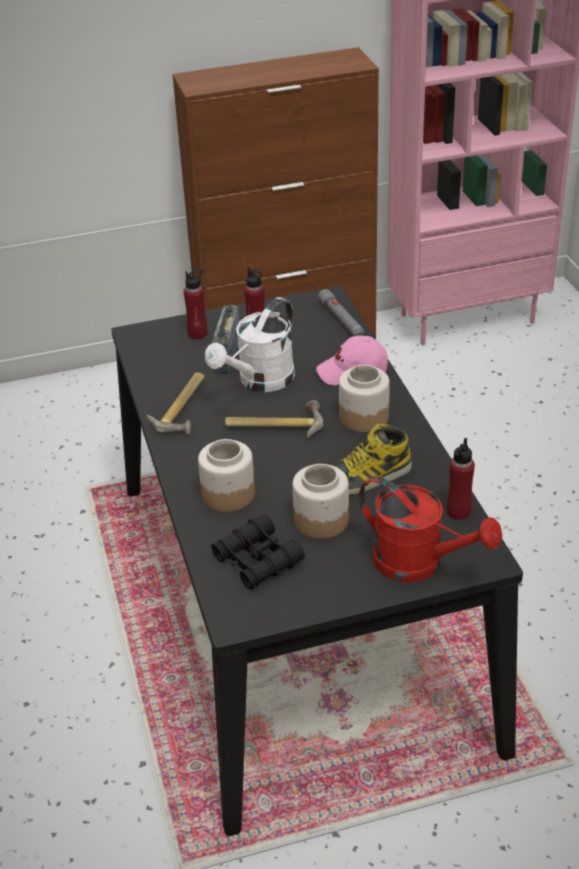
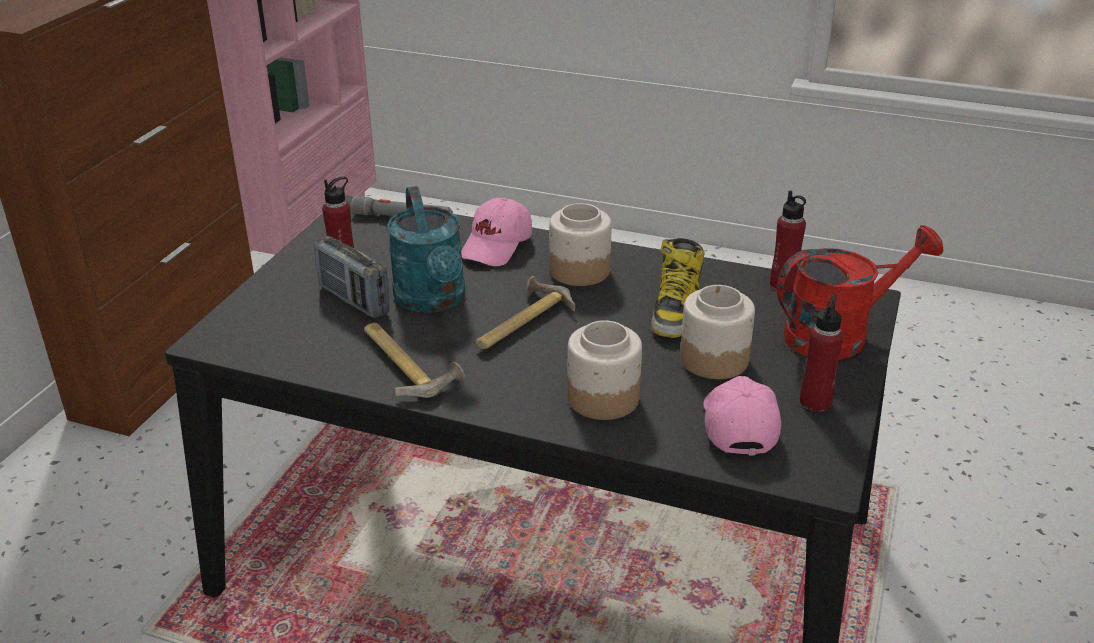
camera: 55 degrees left, 5 degrees down
red bottle [184,269,208,340] -> red bottle moved to [800,294,844,411]
white watering can [205,297,295,392] -> turquoise watering can [387,186,465,313]
black binoculars [211,514,305,590] -> pink cap [703,376,781,455]

